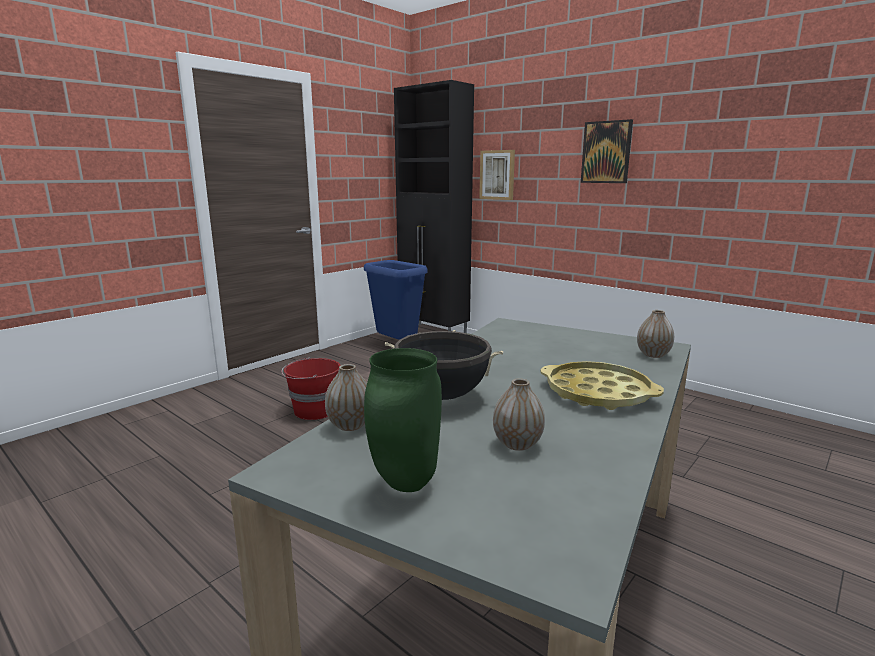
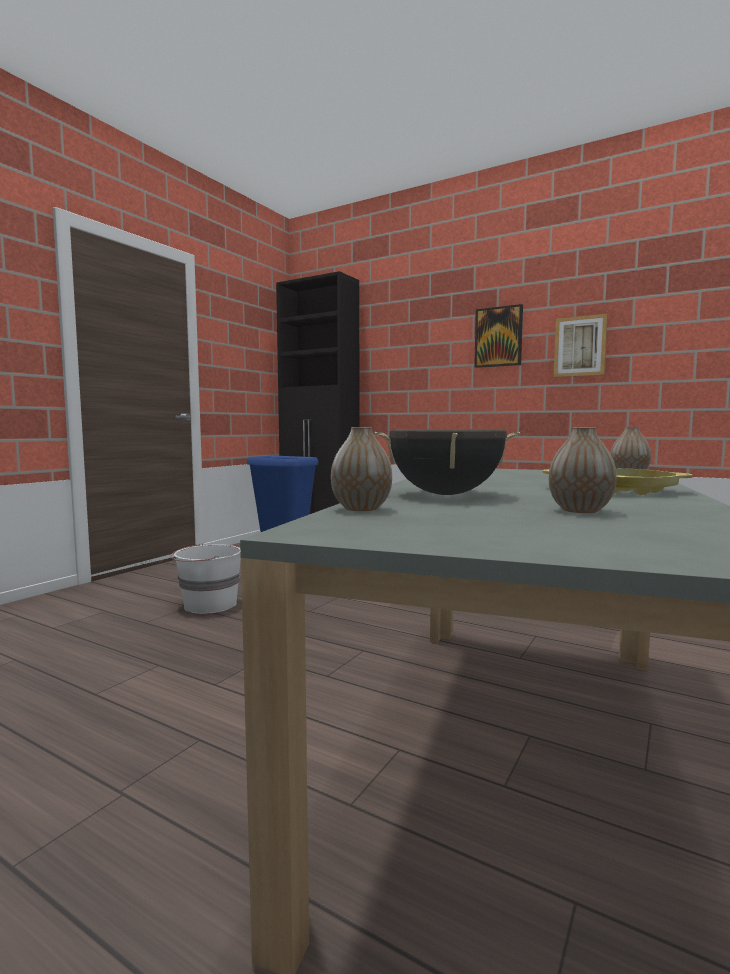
camera: 10 degrees left, 10 degrees down
red bucket [281,357,341,420] -> white bucket [171,543,241,614]
green vase [364,348,442,492] -> none
picture [479,150,515,200] -> picture moved to [554,314,608,377]

